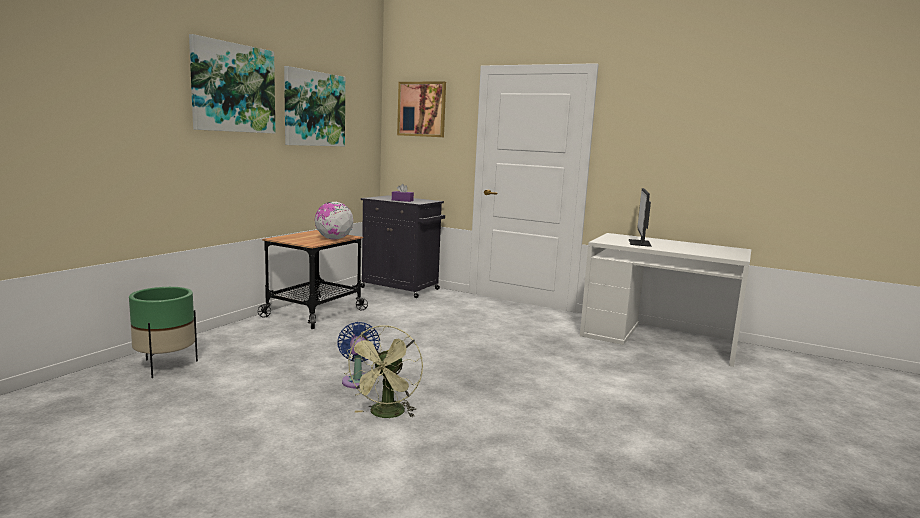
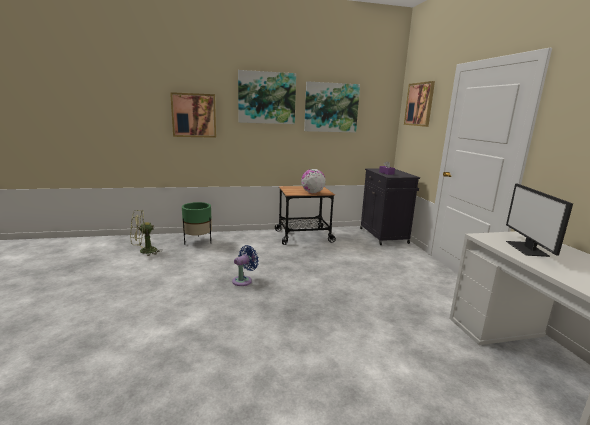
camera: 50 degrees right, 5 degrees up
green fan [344,325,423,418] -> green fan moved to [130,210,160,256]
monitor [629,188,651,247] -> monitor turned 60 degrees counterclockwise [506,183,573,257]
none -> picture [170,92,216,138]

